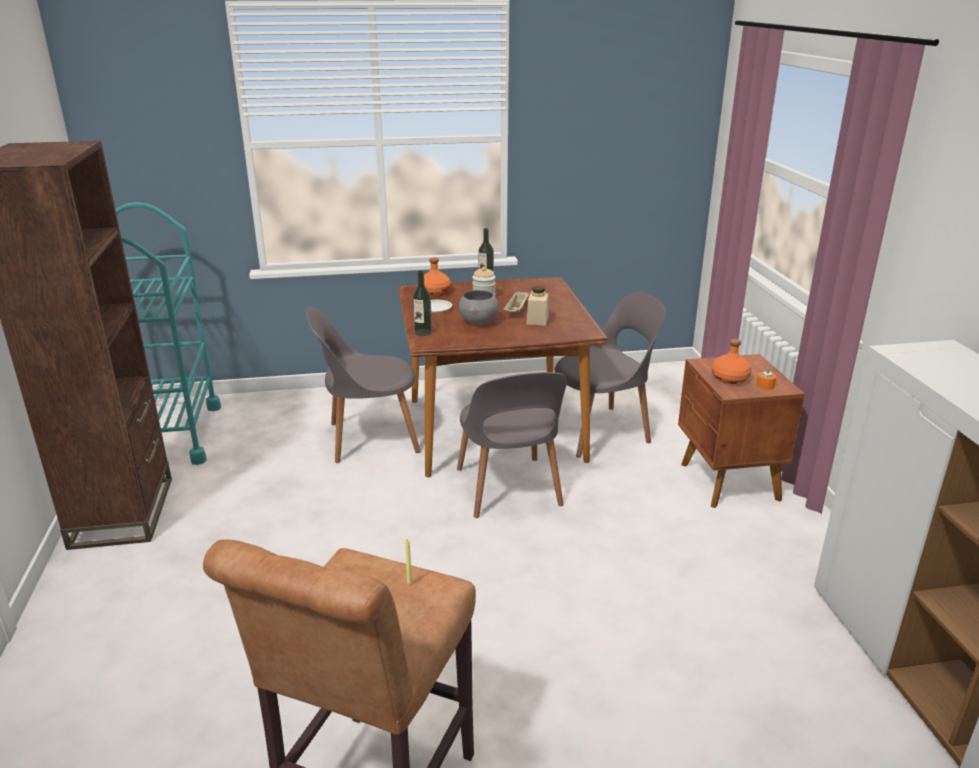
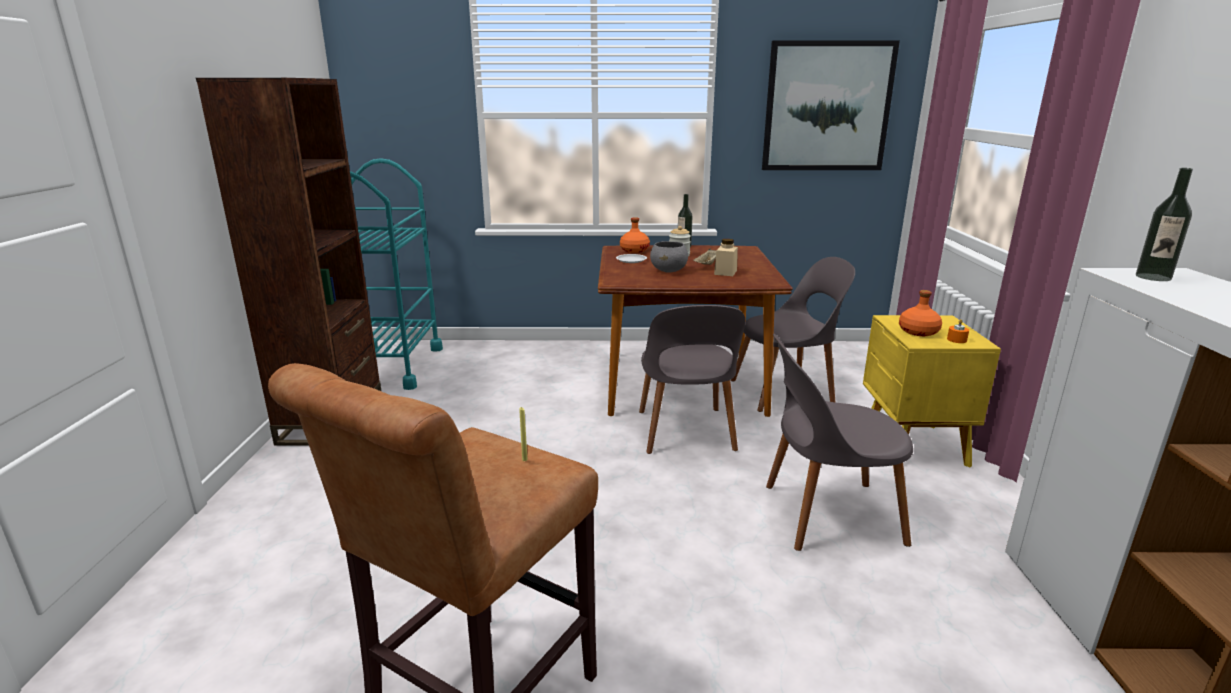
camera: 10 degrees right, 5 degrees down
grey chair [306,307,421,463] -> grey chair moved to [766,334,913,551]
bottle [413,270,432,336] -> bottle moved to [1136,168,1193,281]
brown nightstand [678,354,805,508] -> yellow nightstand [863,315,1001,467]
none -> picture [762,40,900,170]

